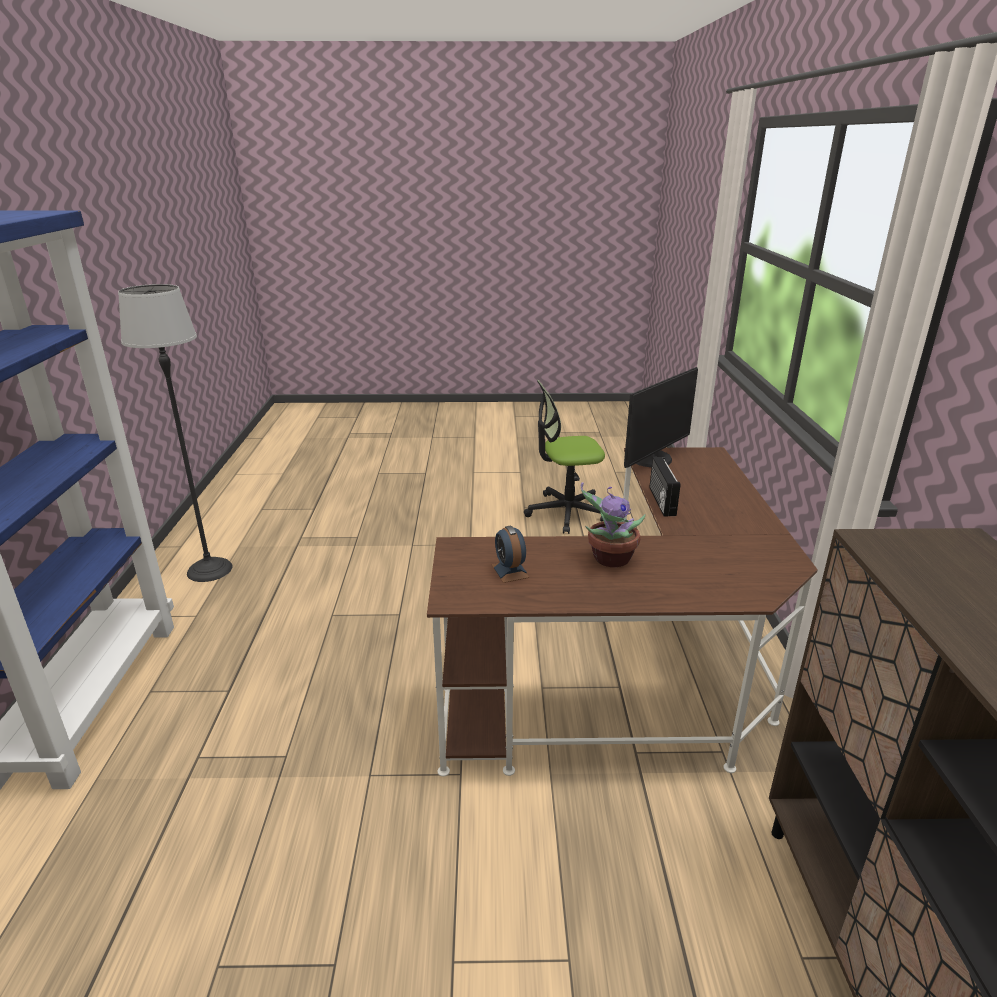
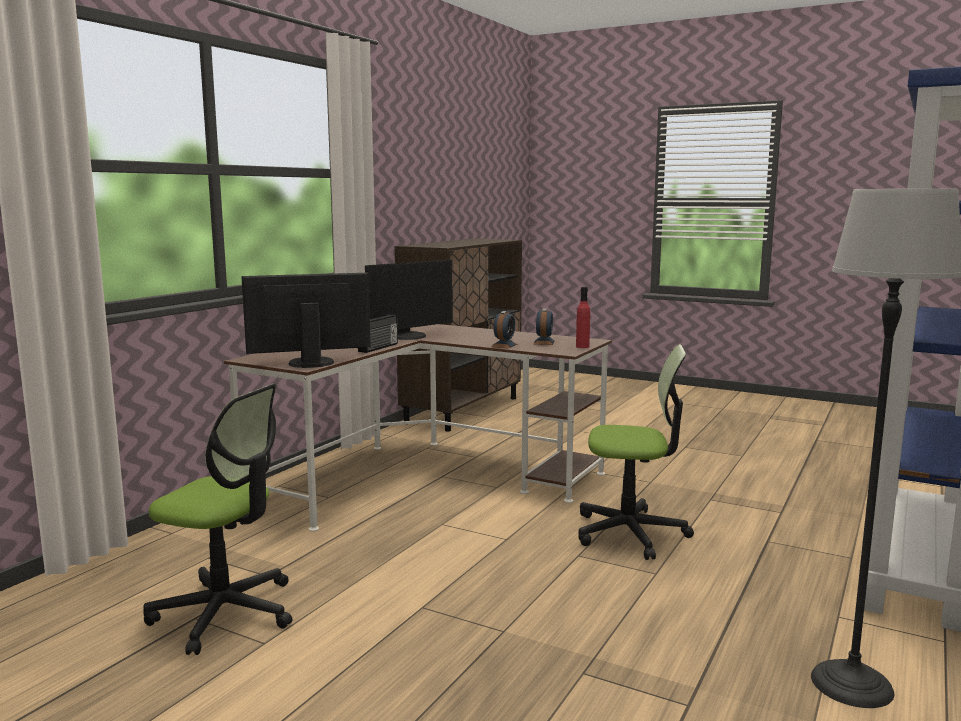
camera: 150 degrees left, 15 degrees down
potted plant [581,482,646,567] -> none
none -> monitor [365,260,452,340]
none -> alarm clock [491,311,517,349]
none -> red bottle [576,287,590,348]
none -> office chair [578,344,694,560]

